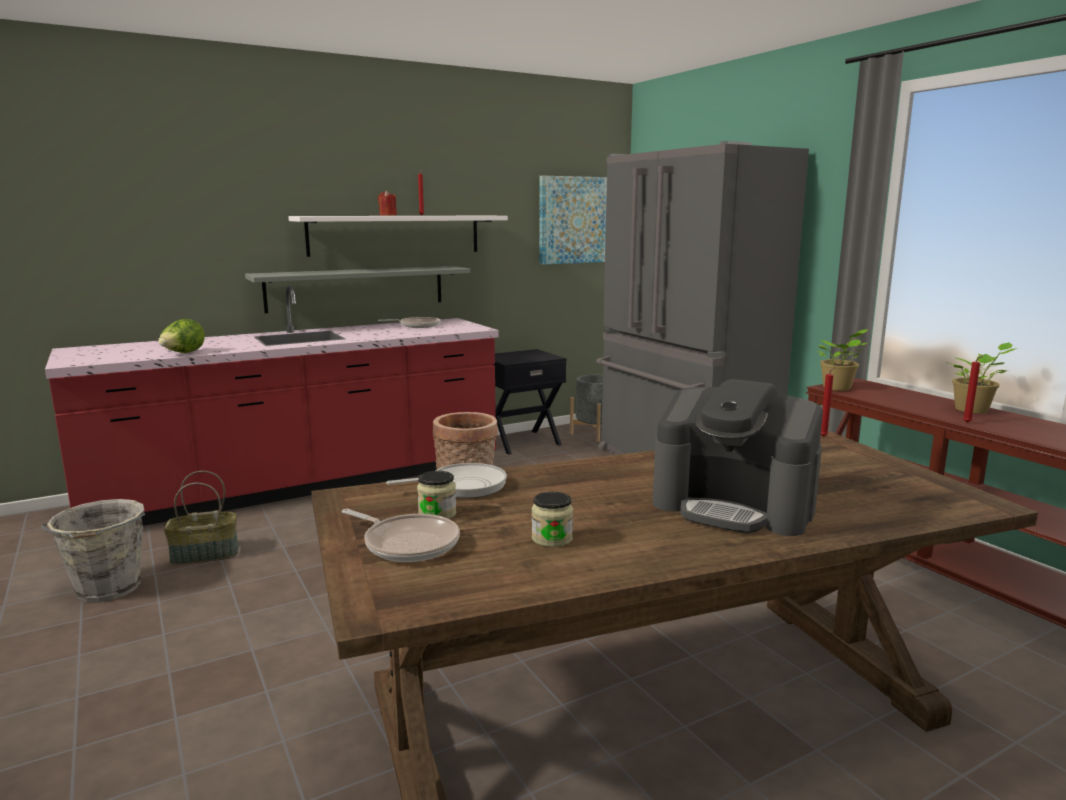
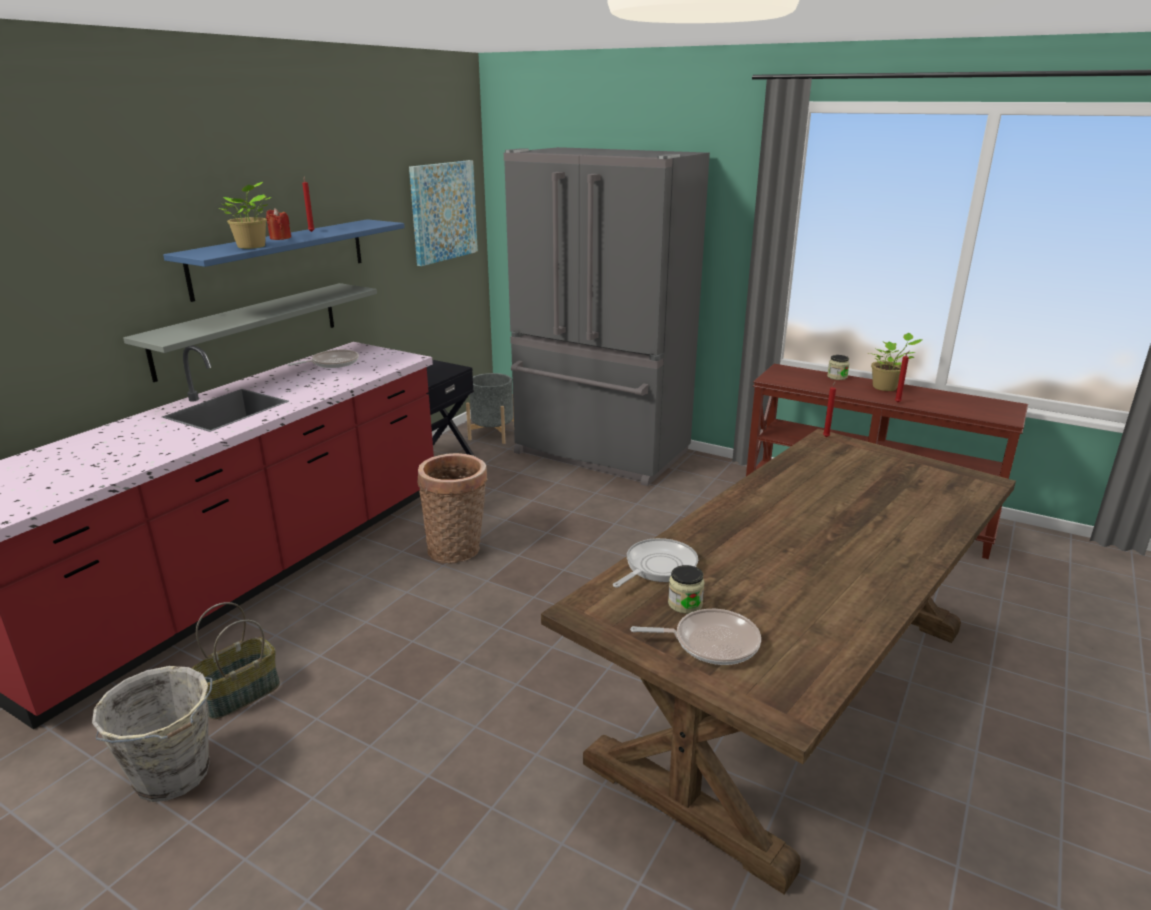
camera: 30 degrees left, 10 degrees up
lettuce [158,319,205,353] -> none
white shelf [288,216,508,257] -> blue shelf [163,219,405,302]
jar [532,492,573,547] -> jar moved to [827,355,850,380]
coffee machine [653,379,823,536] -> none
potted plant [816,329,868,391] -> potted plant moved to [218,182,271,249]

